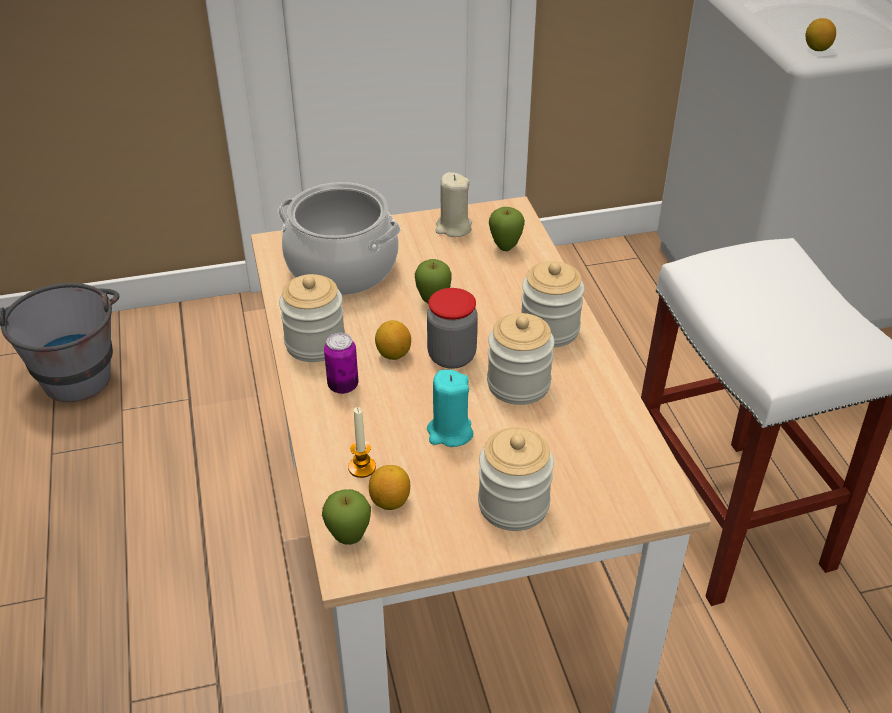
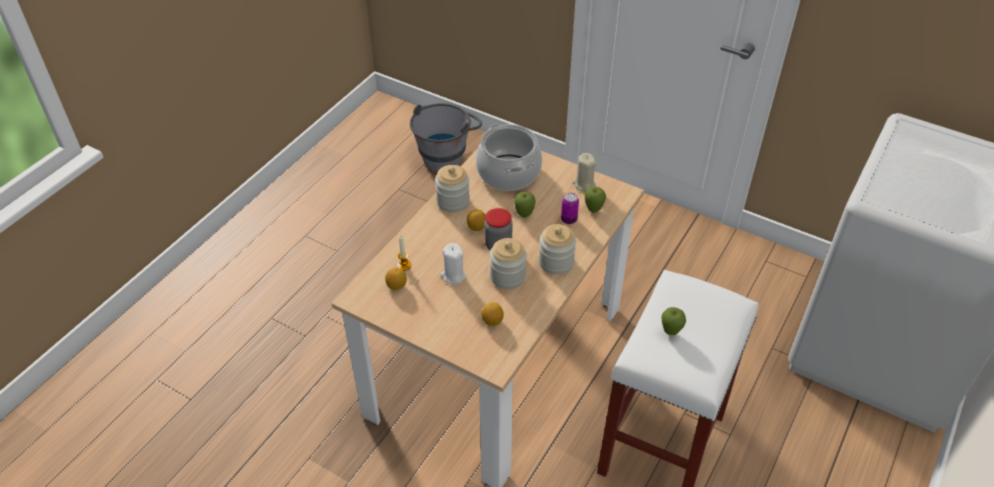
camera: 45 degrees right, 5 degrees up
apple [322,489,371,545] -> apple moved to [662,307,686,335]
can [324,333,358,394] -> can moved to [561,193,579,224]
turquoise candle [427,370,473,447] -> white candle [440,243,467,285]
jar [478,427,554,531] -> none
lemon [806,18,836,51] -> lemon moved to [481,302,504,326]

